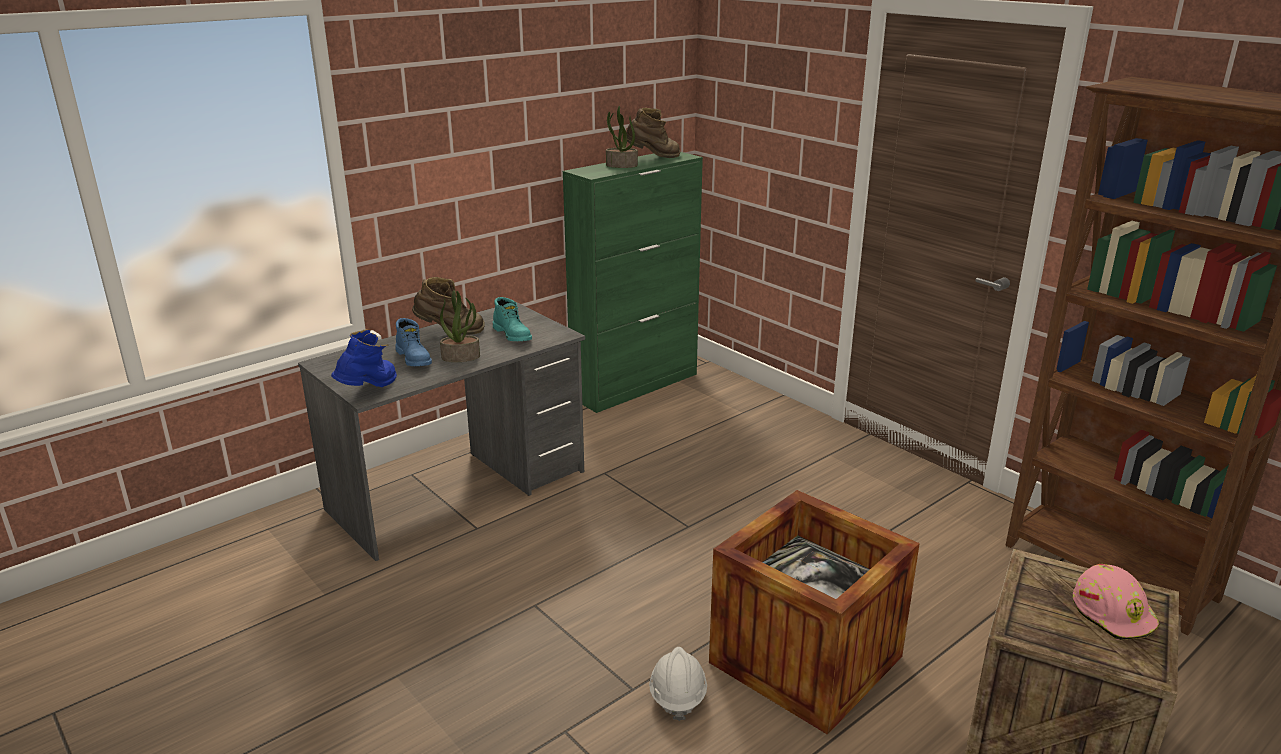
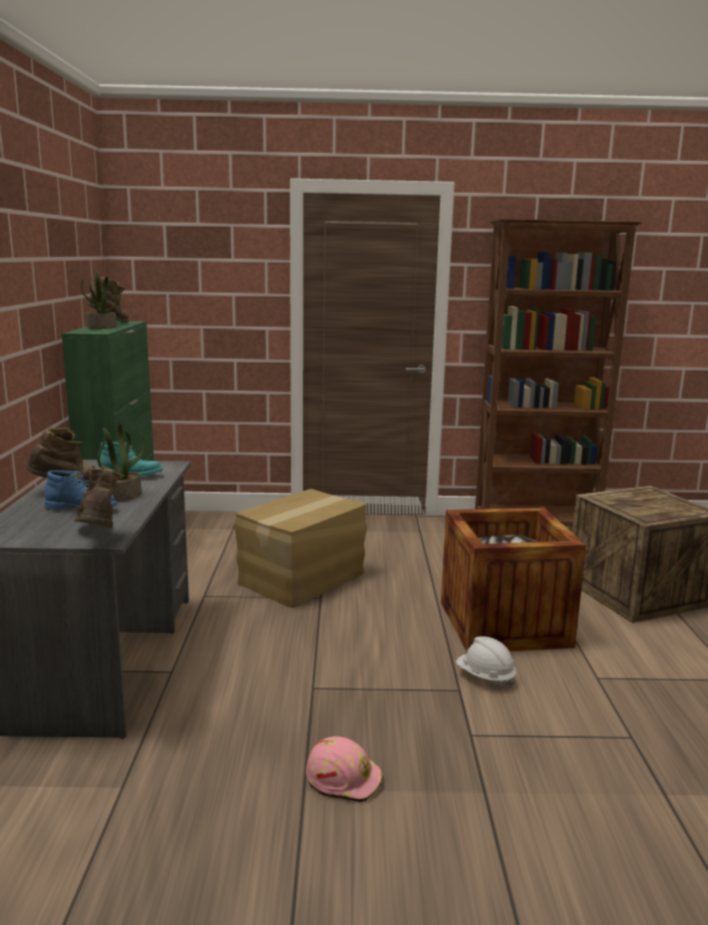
camera: 50 degrees left, 10 degrees down
blue boot [331,330,397,387] -> brown boot [74,465,124,528]
pink hard hat [1073,564,1160,640] -> pink hard hat moved to [306,736,382,803]
none -> cardboard box [234,489,367,608]

